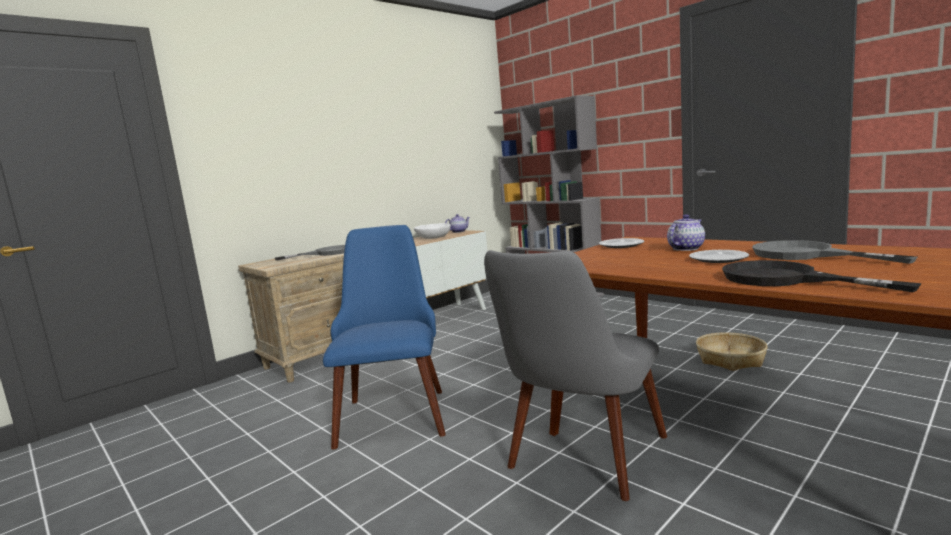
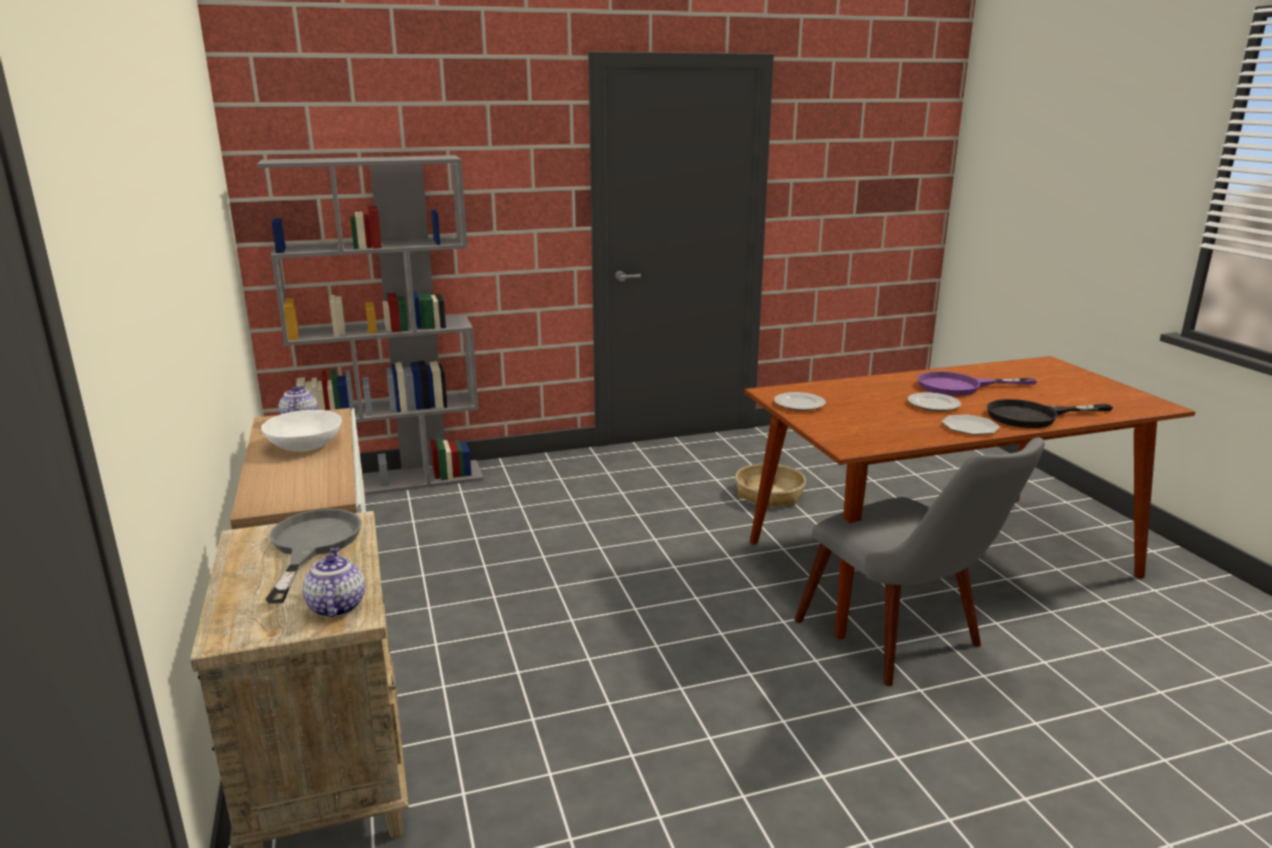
camera: 65 degrees left, 10 degrees up
blue chair [323,225,446,449] -> none
teapot [667,214,705,251] -> teapot moved to [302,547,365,617]
grey frying pan [752,240,917,264] -> purple frying pan [917,371,1037,396]
none -> plate [941,415,1000,435]

